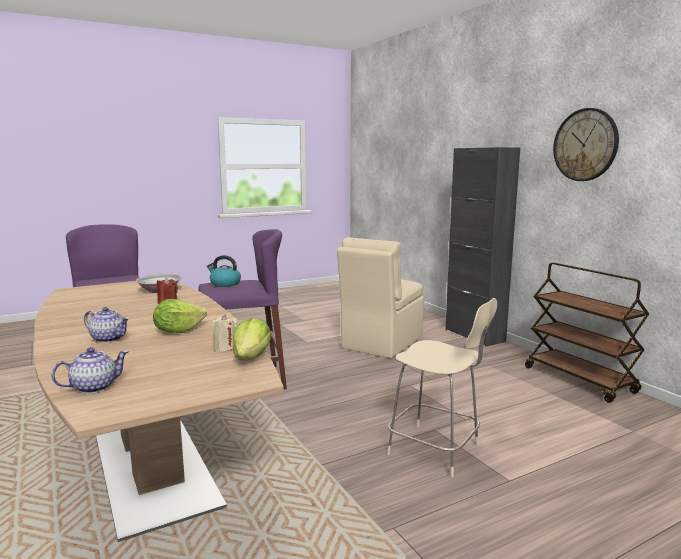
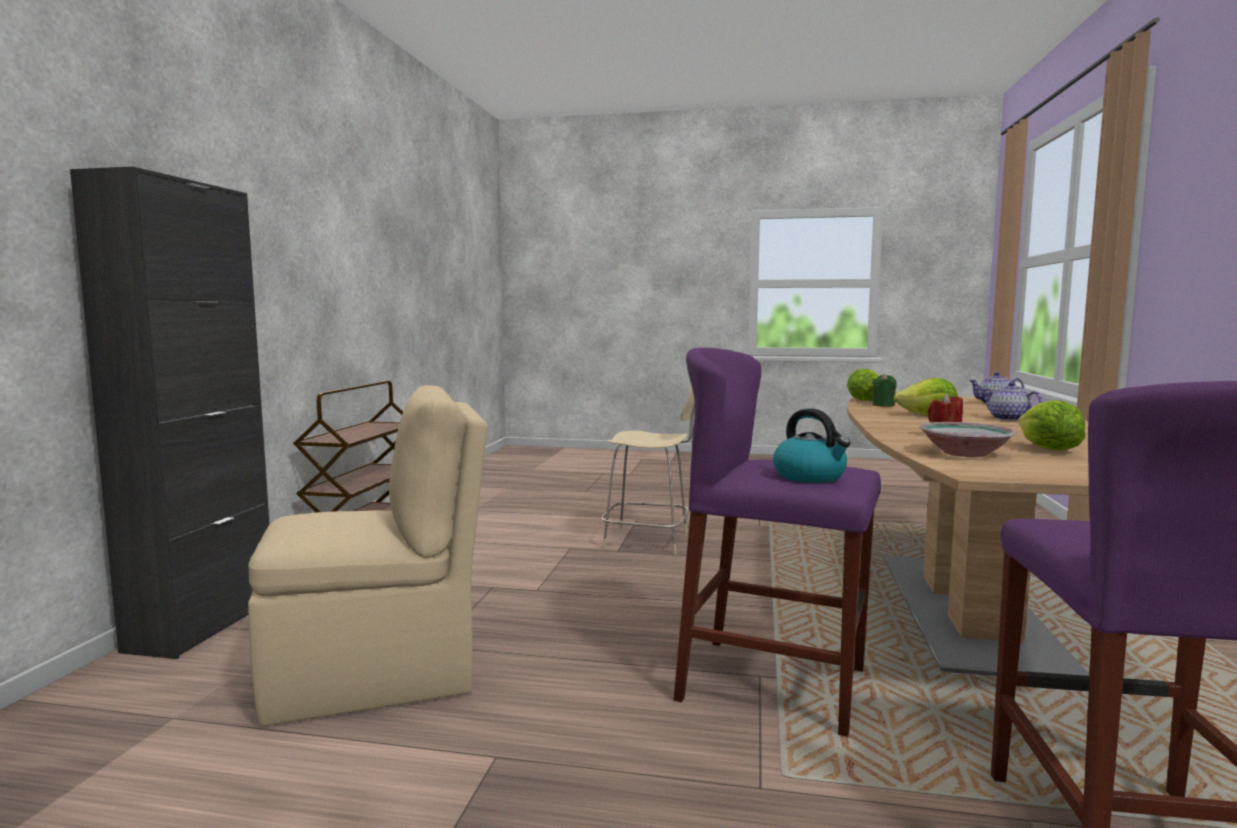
camera: 140 degrees left, 5 degrees down
beige candle [212,314,237,351] -> green candle [872,373,897,406]
beige chair [387,298,497,477] -> beige chair turned 120 degrees clockwise [601,383,695,555]
wall clock [553,108,619,181] -> none
none -> lettuce [1018,400,1085,451]

